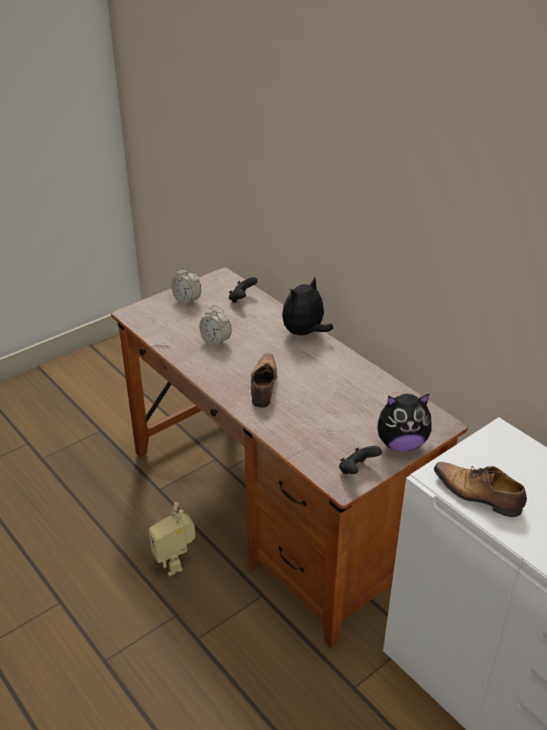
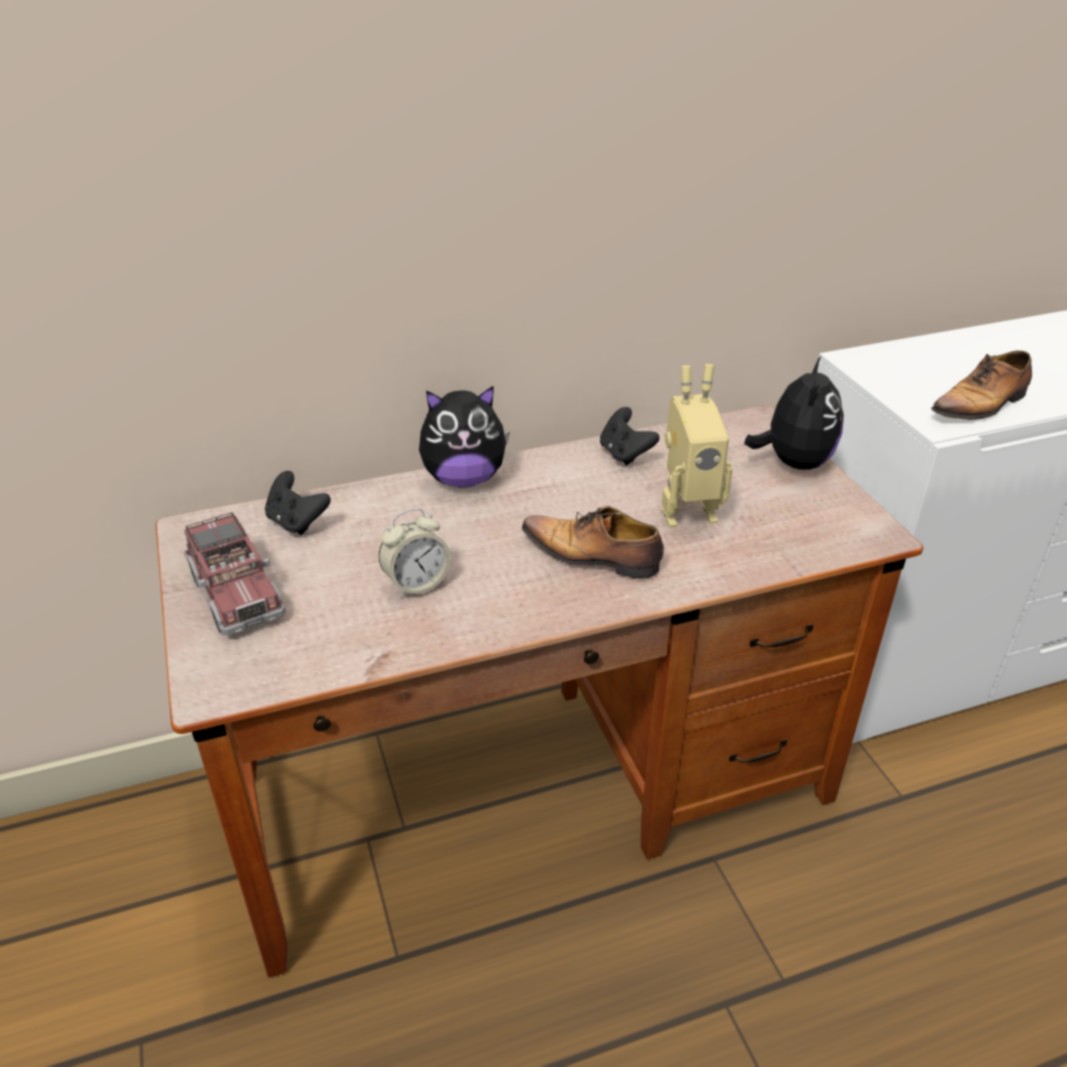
camera: 70 degrees left, 0 degrees up
toy robot [149,502,195,576] -> toy robot moved to [662,364,733,528]
alarm clock [172,266,201,306] -> toy truck [184,512,286,635]
plush toy [282,277,333,336] -> plush toy turned 75 degrees counterclockwise [419,386,510,488]
black game controller [339,446,382,474] -> black game controller moved to [600,407,660,466]

